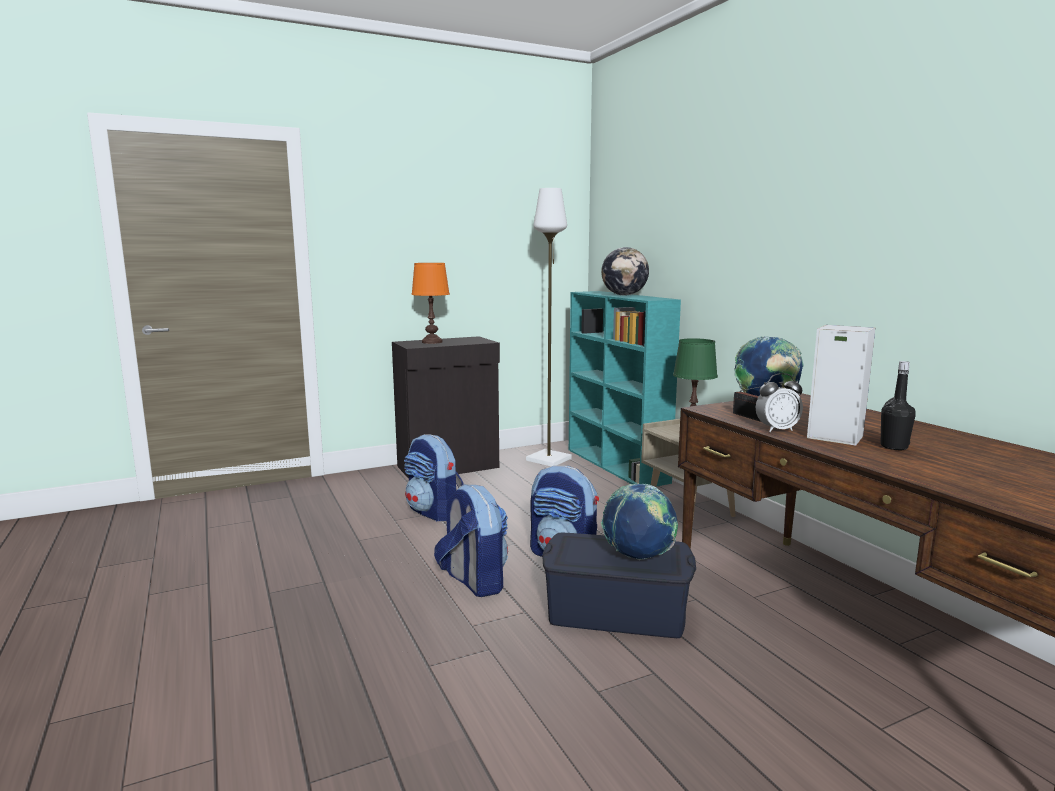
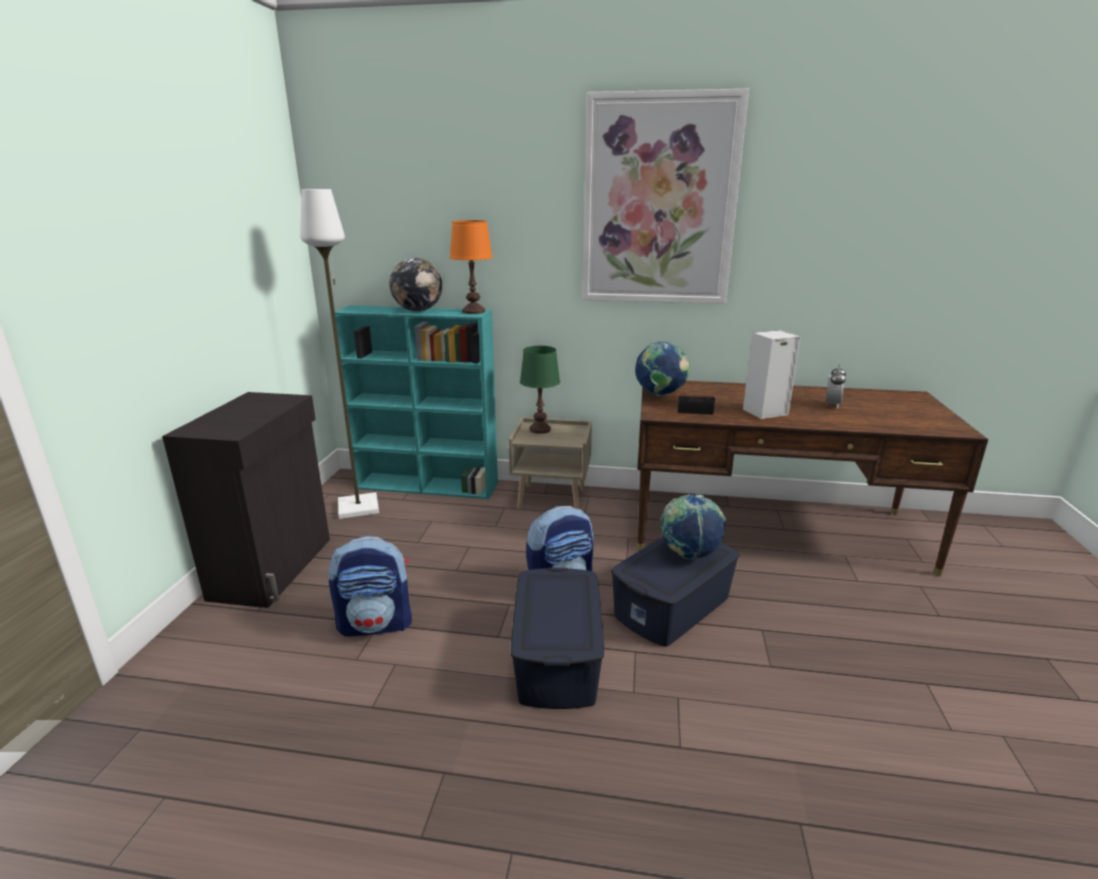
camera: 55 degrees left, 10 degrees up
orange table lamp [411,263,450,344] -> orange table lamp moved to [450,220,493,314]
backpack [434,484,508,597] -> blue storage box [511,568,604,709]
alarm clock [756,373,803,432] -> alarm clock moved to [826,364,846,409]
black bottle [880,361,916,450] -> none
none -> picture [583,89,749,304]

